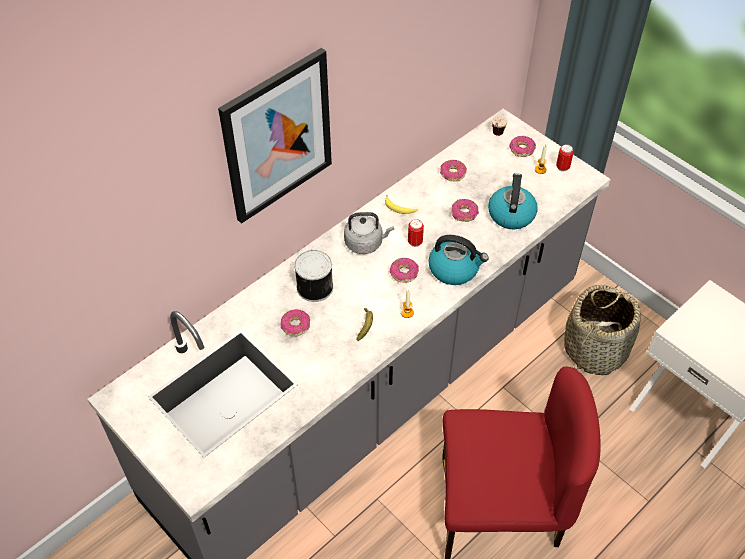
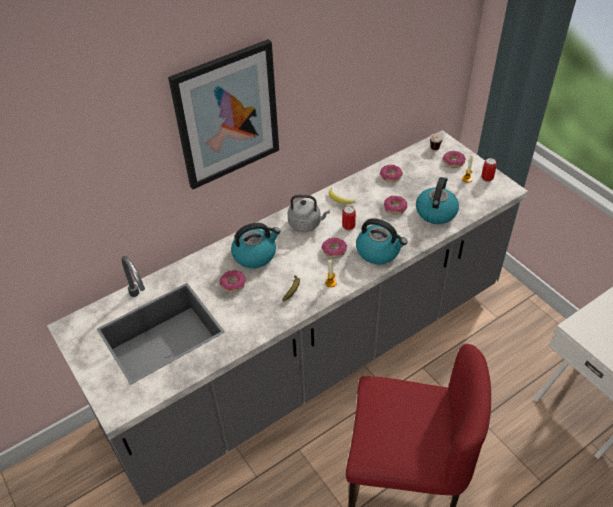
camera: 10 degrees right, 5 degrees down
can [294,250,333,302] -> kettle [231,223,281,268]
basket [564,285,641,375] -> none

